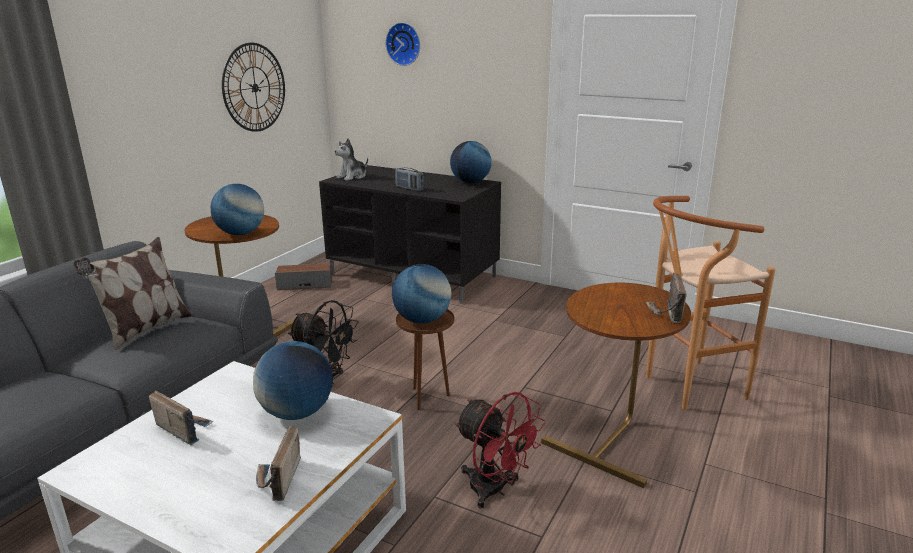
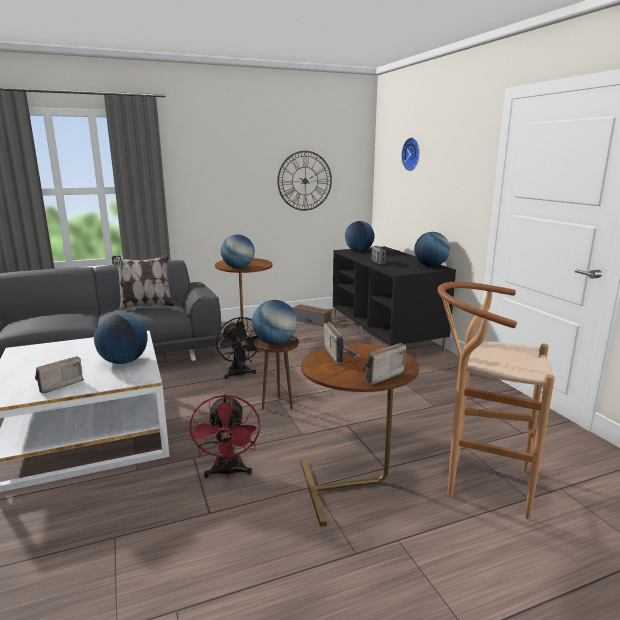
camera: 40 degrees right, 5 degrees down
radio [149,391,214,445] -> radio moved to [324,322,359,364]
plush toy [335,138,368,181] -> globe [345,221,375,251]

